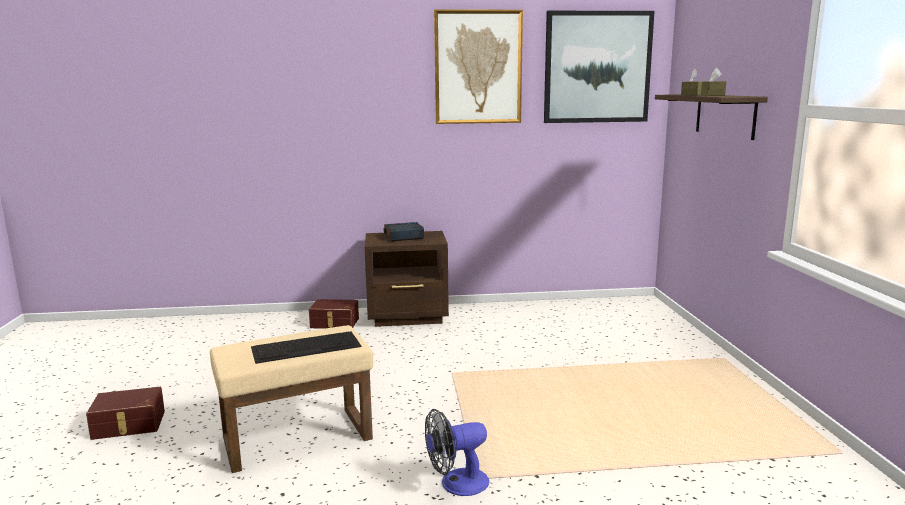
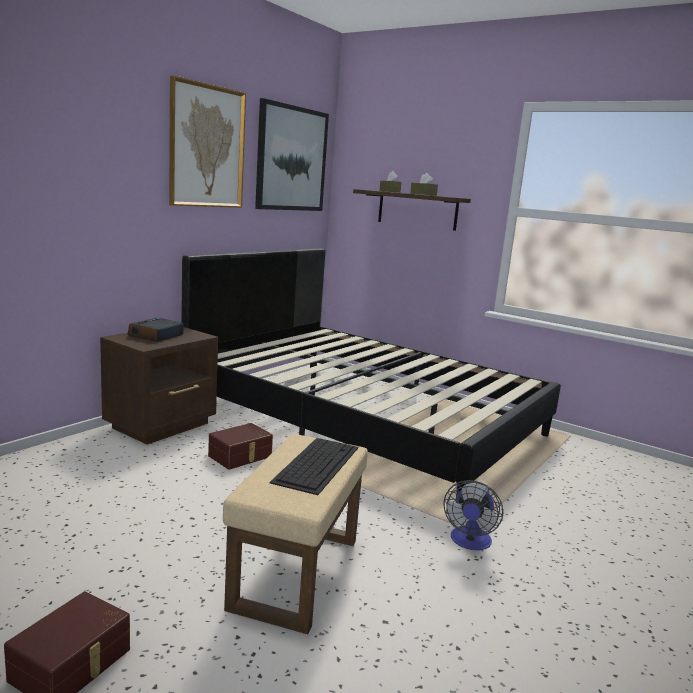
camera: 50 degrees left, 0 degrees up
brown storage box [309,299,359,329] -> brown storage box moved to [208,423,273,470]
none -> black bed [181,248,561,503]

